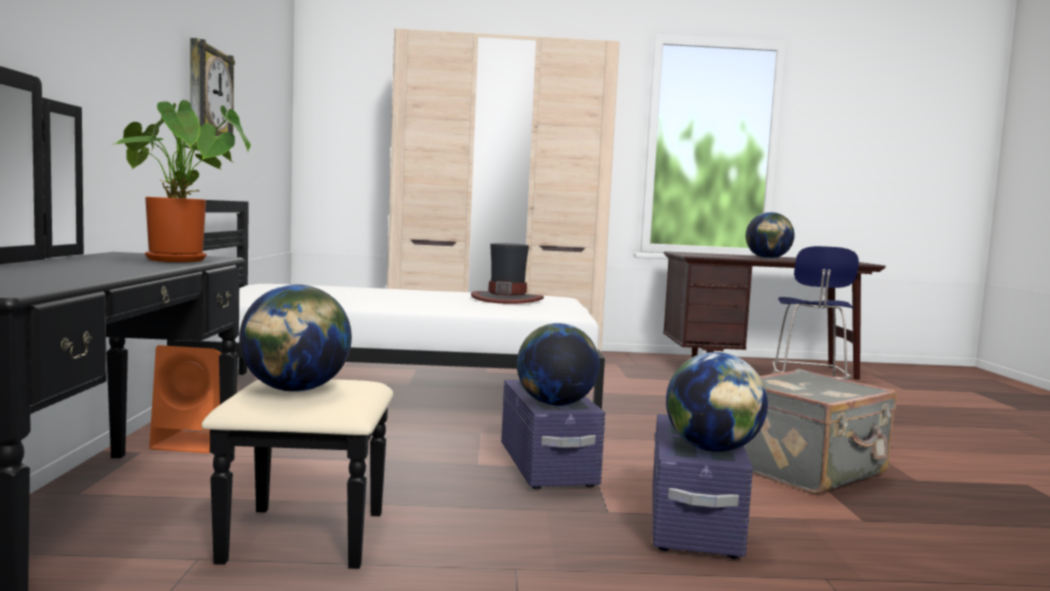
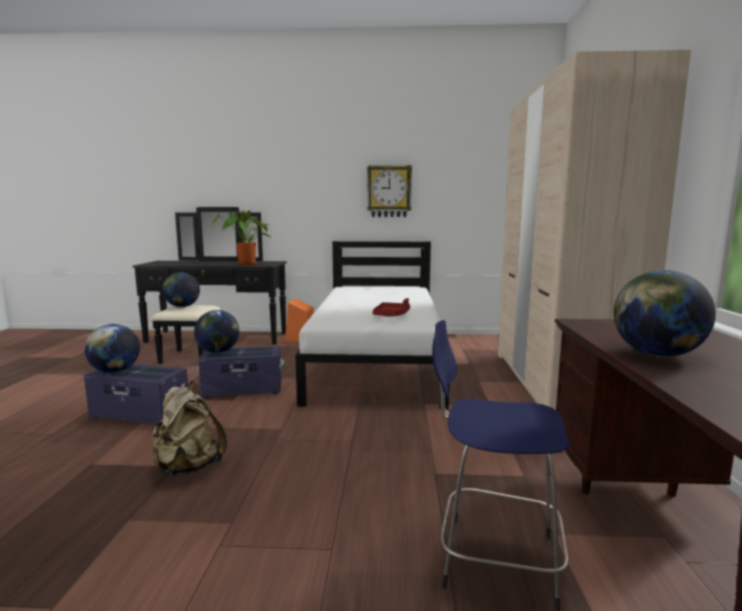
camera: 95 degrees right, 5 degrees up
hat [471,243,544,304] -> red tray [373,298,410,317]
grey suitcase [744,369,897,494] -> beige backpack [153,381,227,476]

